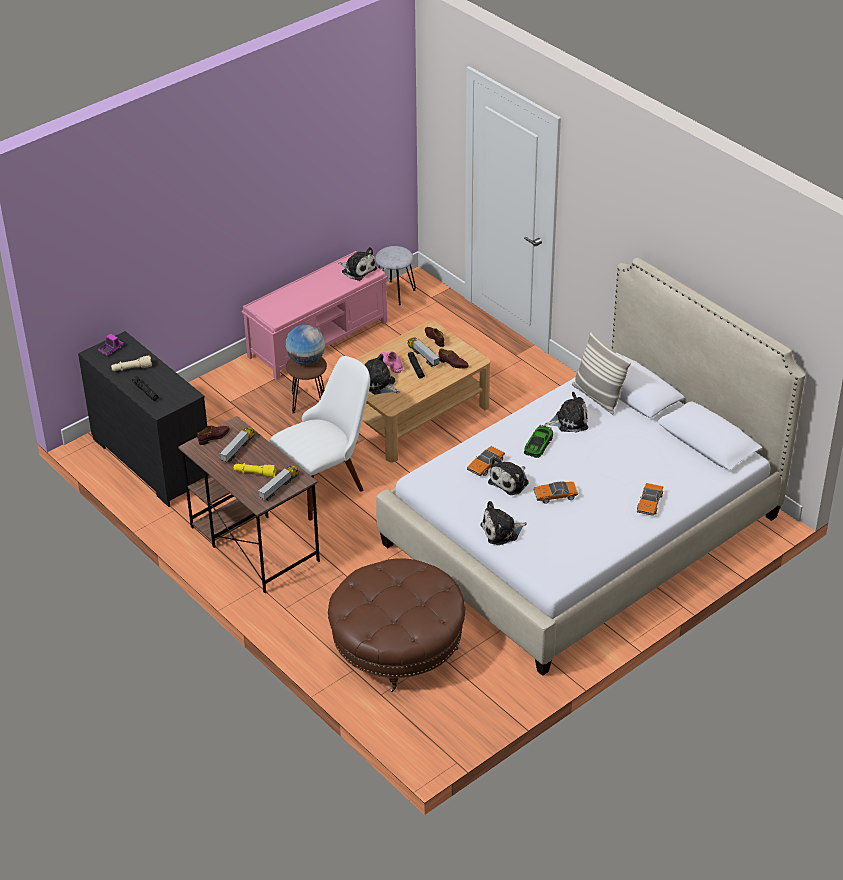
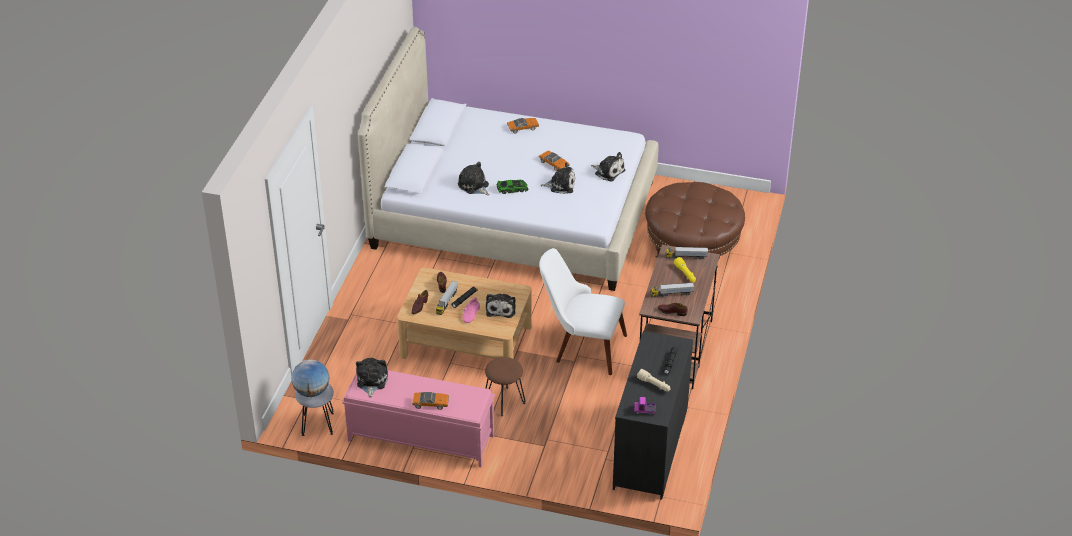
camera: 125 degrees left, 0 degrees up
globe [285,325,325,365] -> globe moved to [292,359,329,397]
toy car [467,446,505,476] -> toy car moved to [412,392,449,410]
pillow [572,333,631,415] -> none

